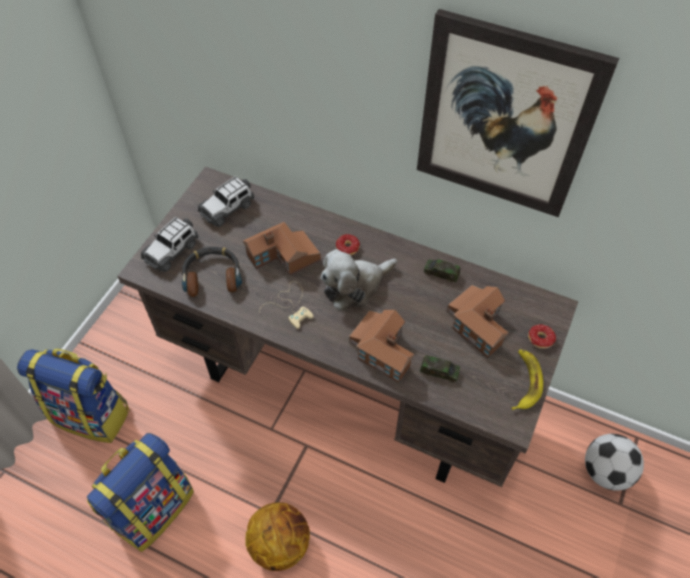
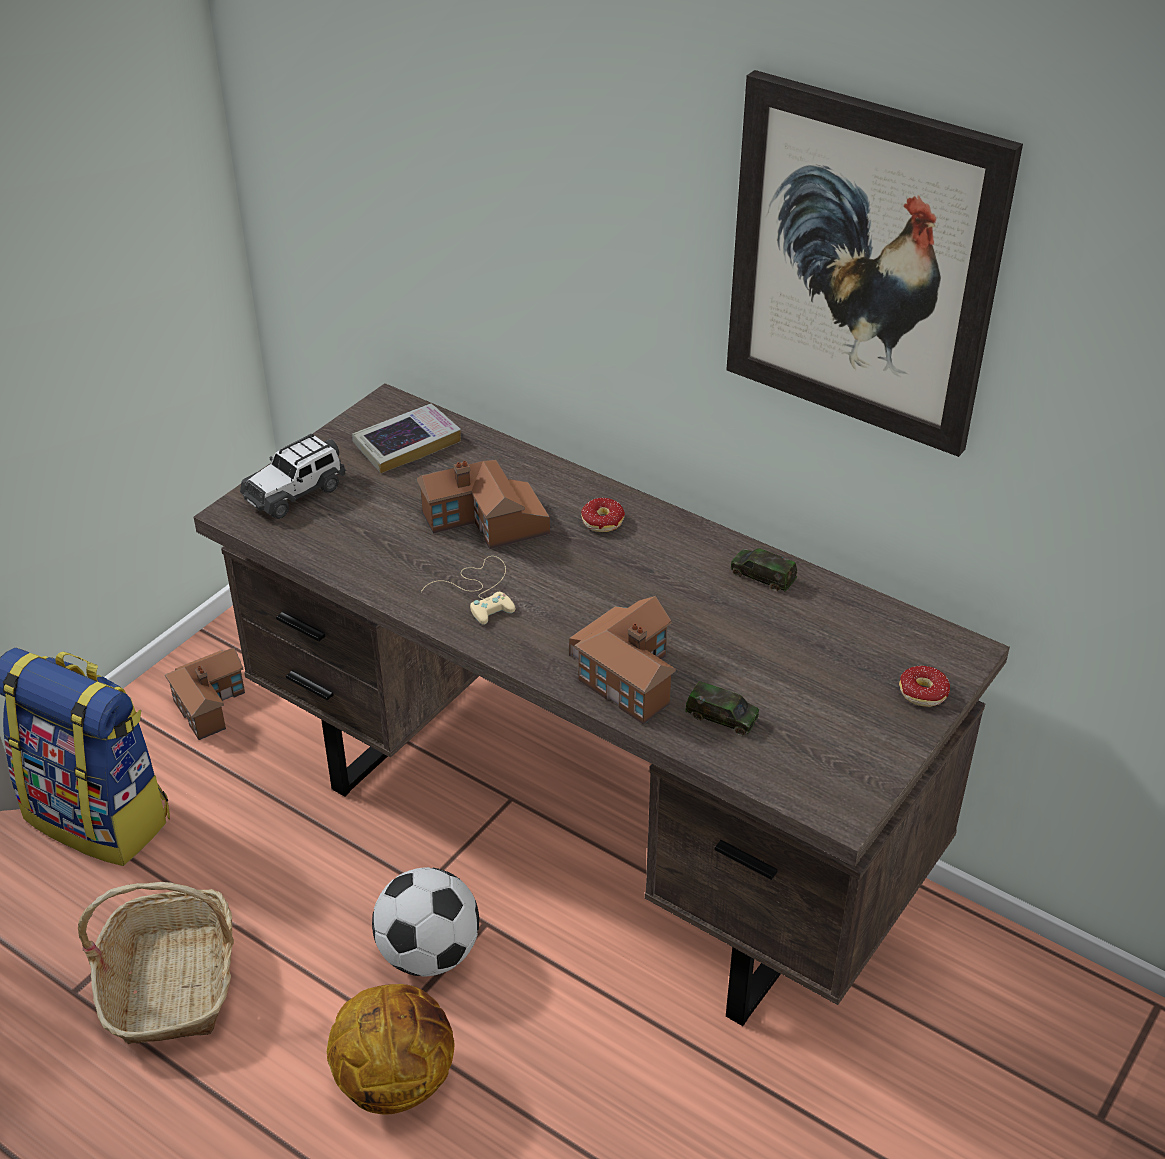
camera: 10 degrees right, 15 degrees down
backpack [87,433,194,552] -> basket [78,882,234,1044]
headphones [182,247,242,297] -> none
toy car [198,176,254,227] -> book [352,404,461,473]
plush toy [321,249,397,311] -> none
toy house [447,285,509,358] -> toy house moved to [165,647,245,740]
banana [512,349,543,410] -> none
football [585,434,644,491] -> football moved to [372,867,479,977]

